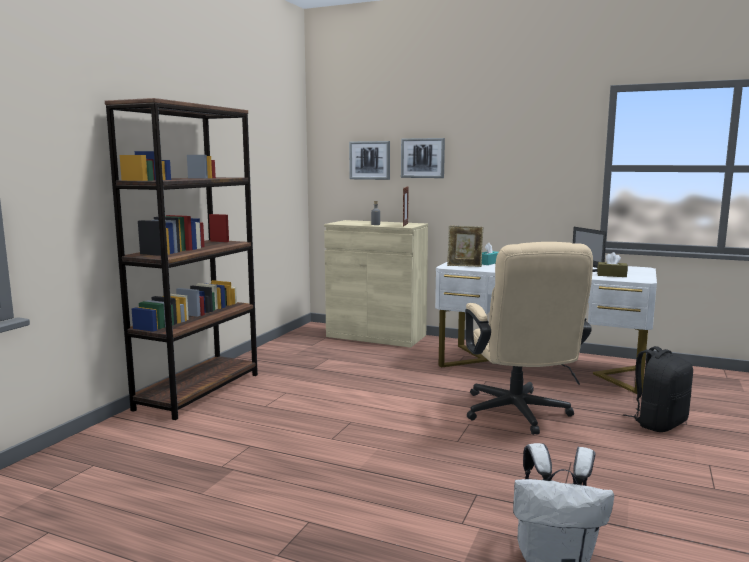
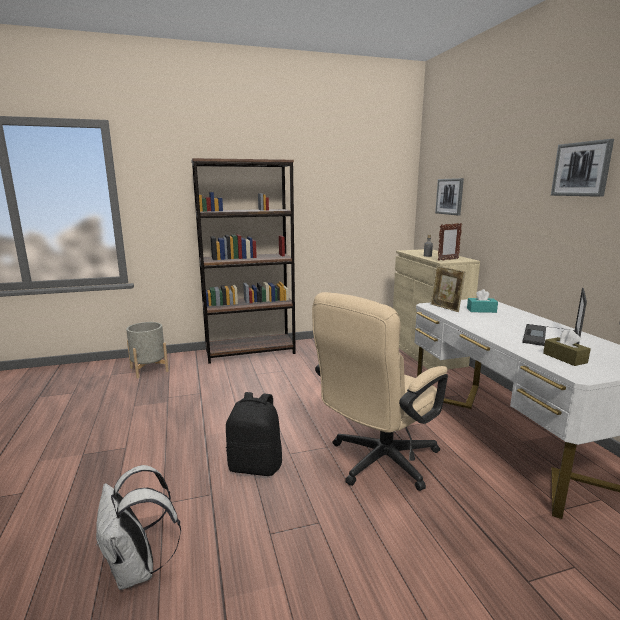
camera: 50 degrees right, 5 degrees up
picture [401,138,445,178] -> picture moved to [551,139,614,197]
black backpack [624,346,693,432] -> black backpack moved to [226,392,282,476]
none -> grey planter [126,322,169,379]

